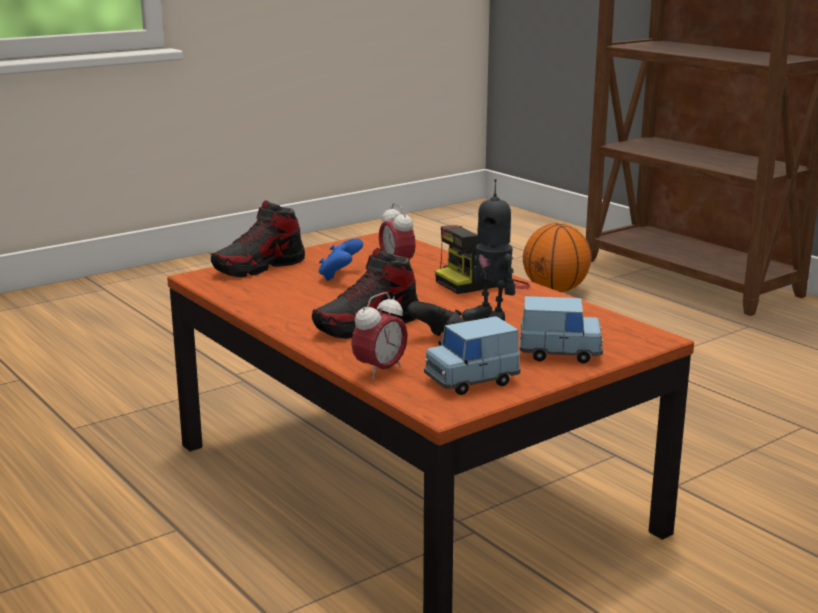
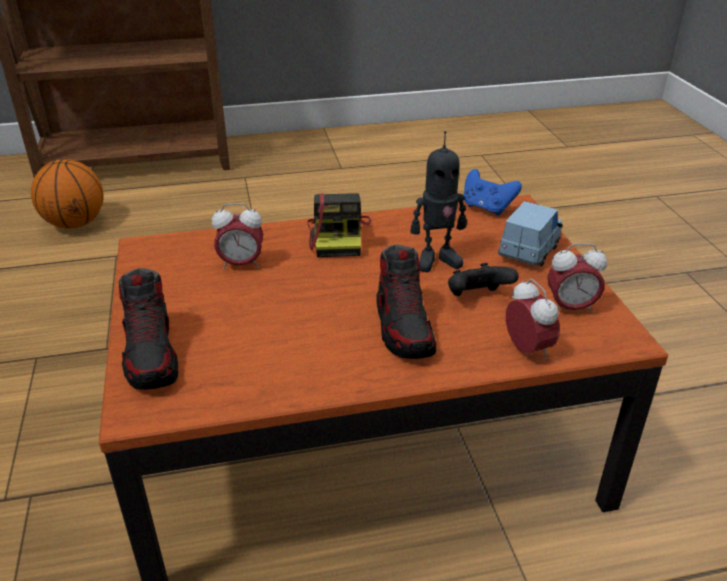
camera: 65 degrees left, 15 degrees up
blue game controller [319,238,363,281] -> blue game controller moved to [464,169,522,216]
blue toy car [424,316,521,395] -> alarm clock [547,243,607,313]

